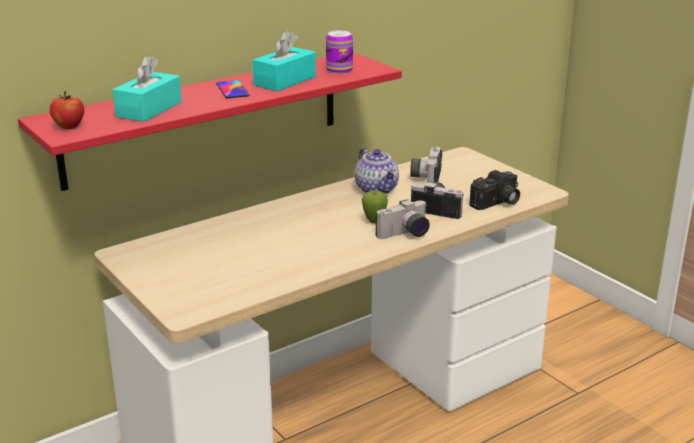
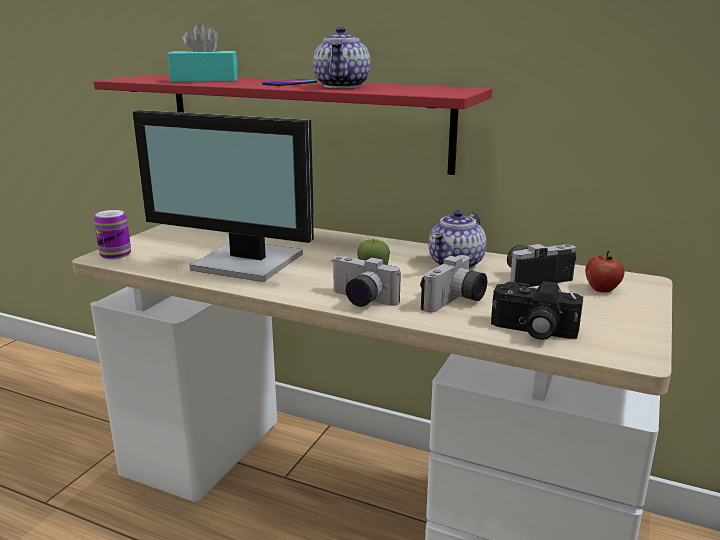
camera: 60 degrees right, 5 degrees down
apple [50,91,84,129] -> apple moved to [585,251,624,293]
turquoise tissue box [252,31,316,91] -> teapot [313,27,371,88]
can [326,30,353,74] -> can moved to [94,210,131,259]
camera [411,182,465,219] -> camera turned 45 degrees clockwise [420,255,487,313]
none -> monitor [133,110,314,282]

